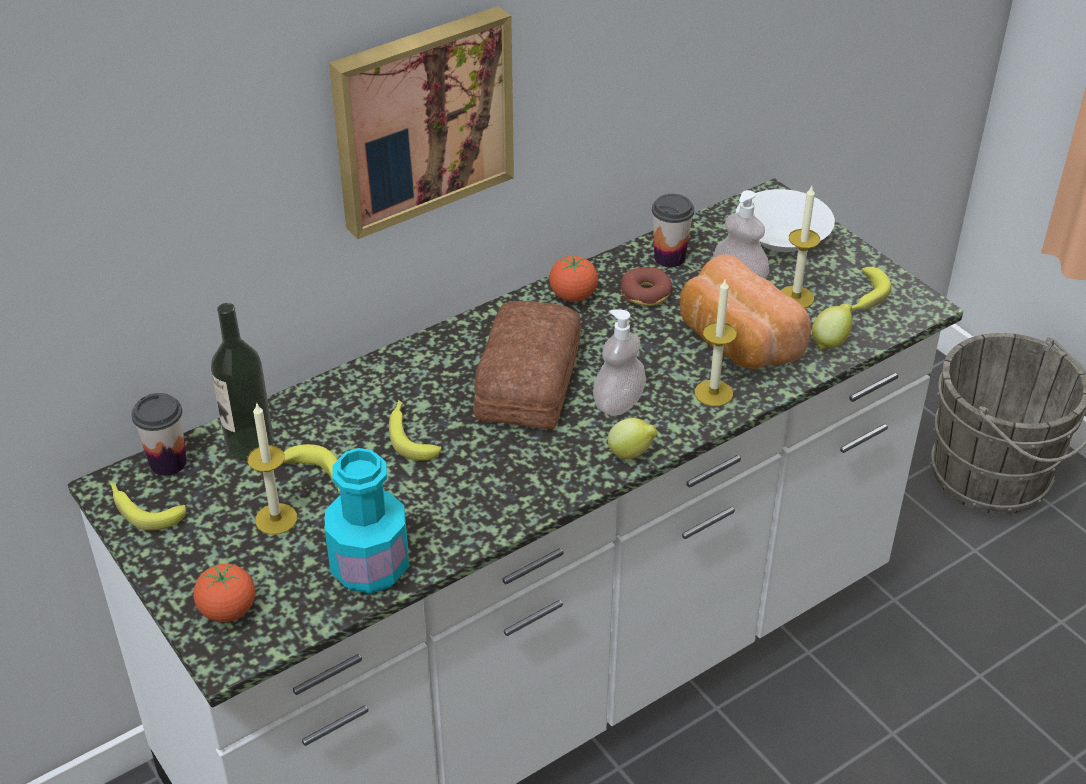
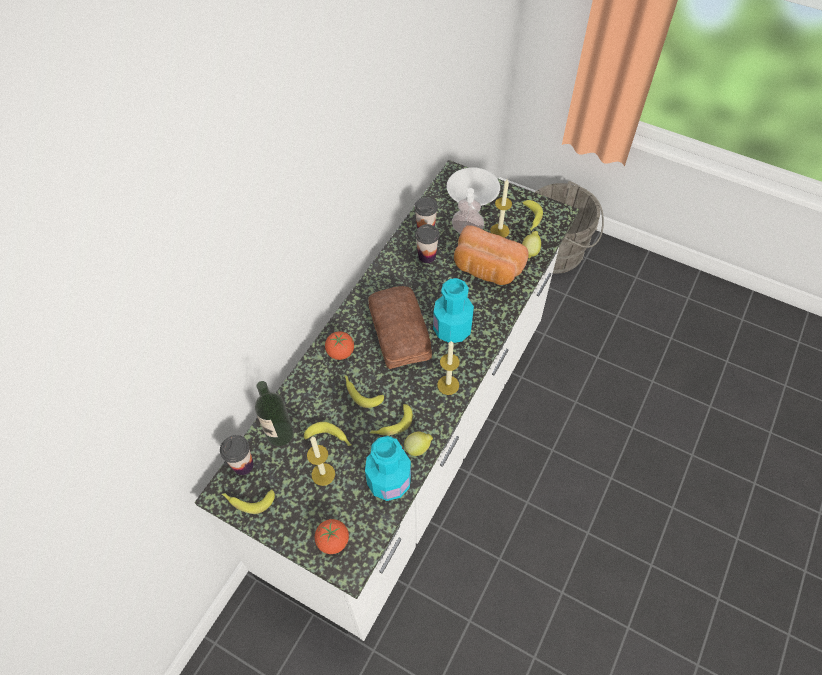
camera: 25 degrees left, 15 degrees up
picture [329,6,514,239] -> none
tomato [549,255,598,302] -> tomato moved to [325,331,354,360]
soap dispenser [593,309,646,416] -> turquoise bottle [433,278,474,343]
lemon [608,418,658,459] -> lemon moved to [404,431,433,456]
donut [621,267,673,306] -> cup [415,224,439,263]
candle [695,278,737,406] -> candle moved to [437,341,460,395]
none -> banana [370,404,413,435]

